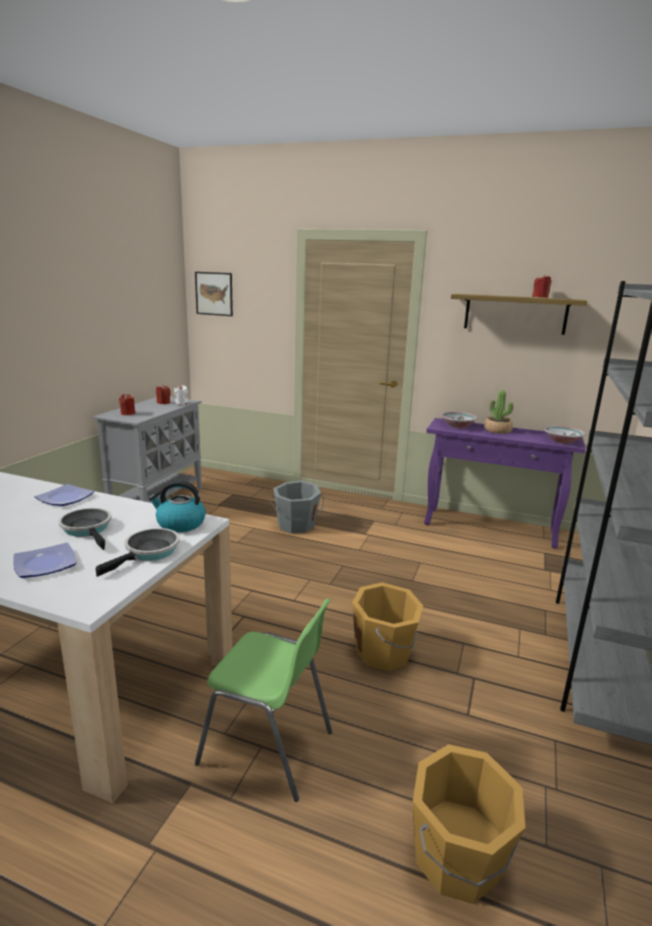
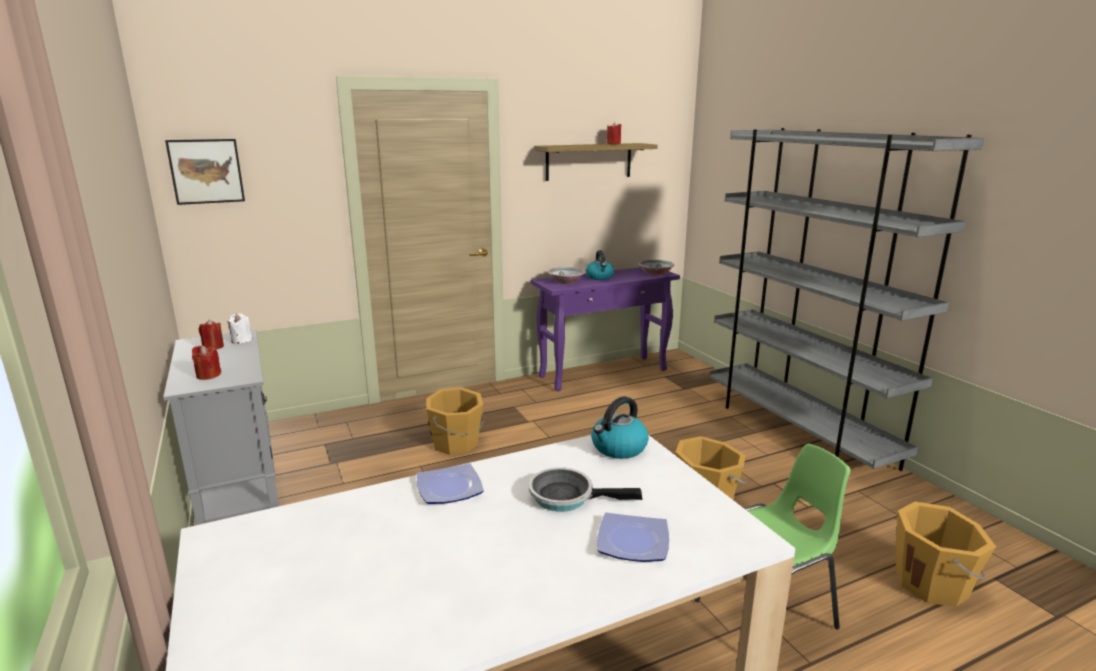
camera: 45 degrees left, 0 degrees up
frying pan [95,528,180,577] -> none
grey bucket [270,480,324,534] -> orange bucket [426,387,484,455]
potted plant [484,390,513,434] -> kettle [586,250,614,280]

